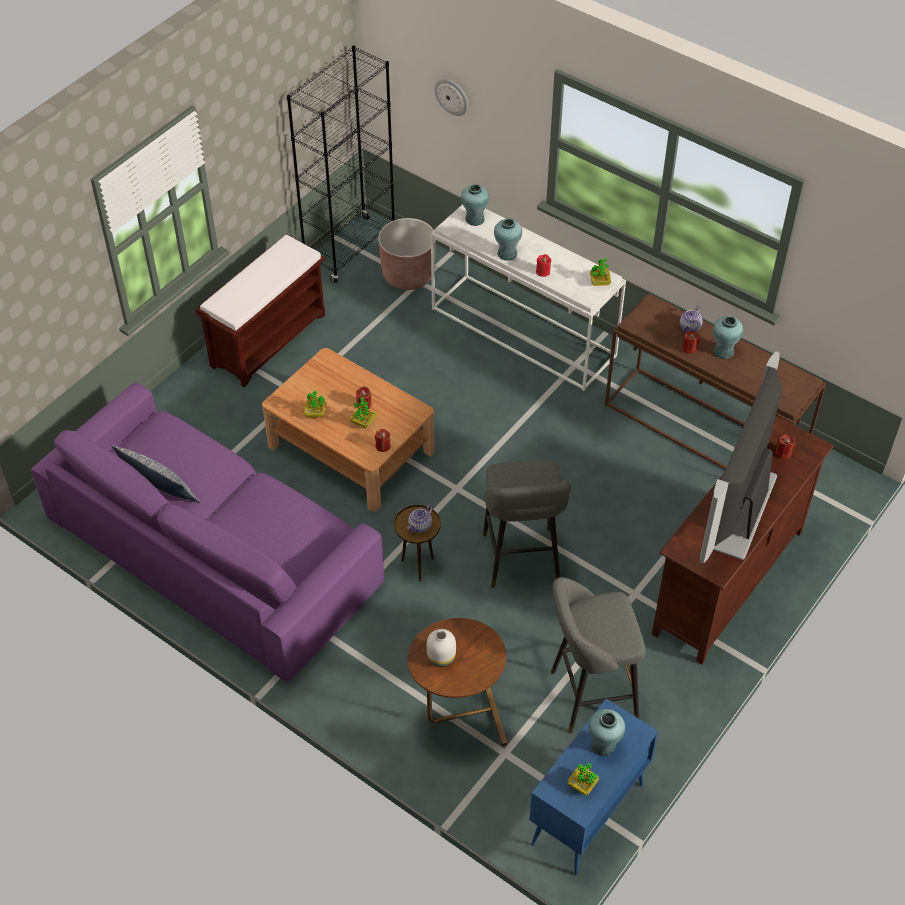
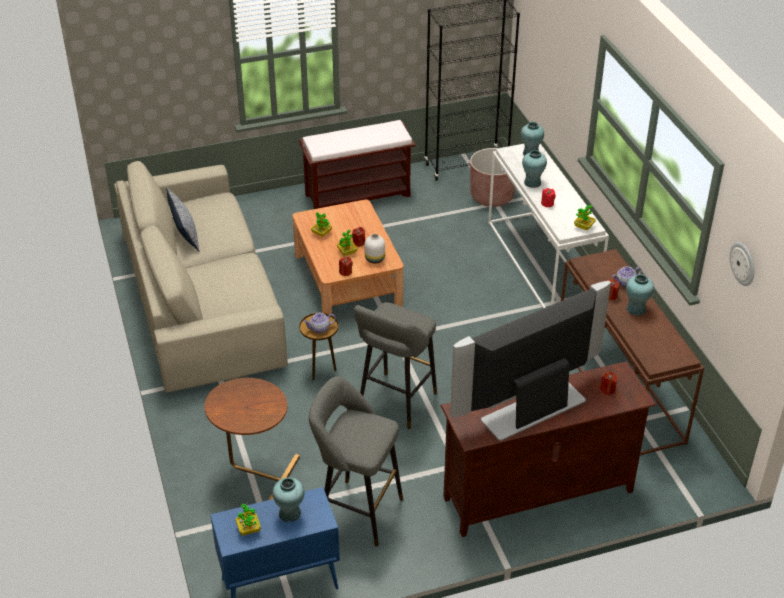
camera: 35 degrees right, 10 degrees down
purple sofa [31,382,384,683] -> beige sofa [114,161,288,393]
white vase [427,629,456,667] -> white vase moved to [365,234,385,263]
wall clock [434,79,468,116] -> wall clock moved to [730,242,754,286]

